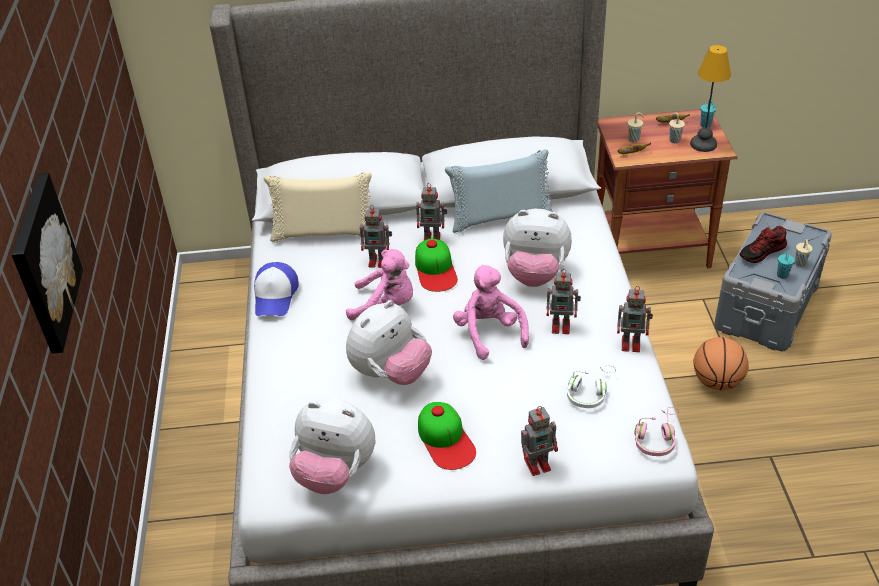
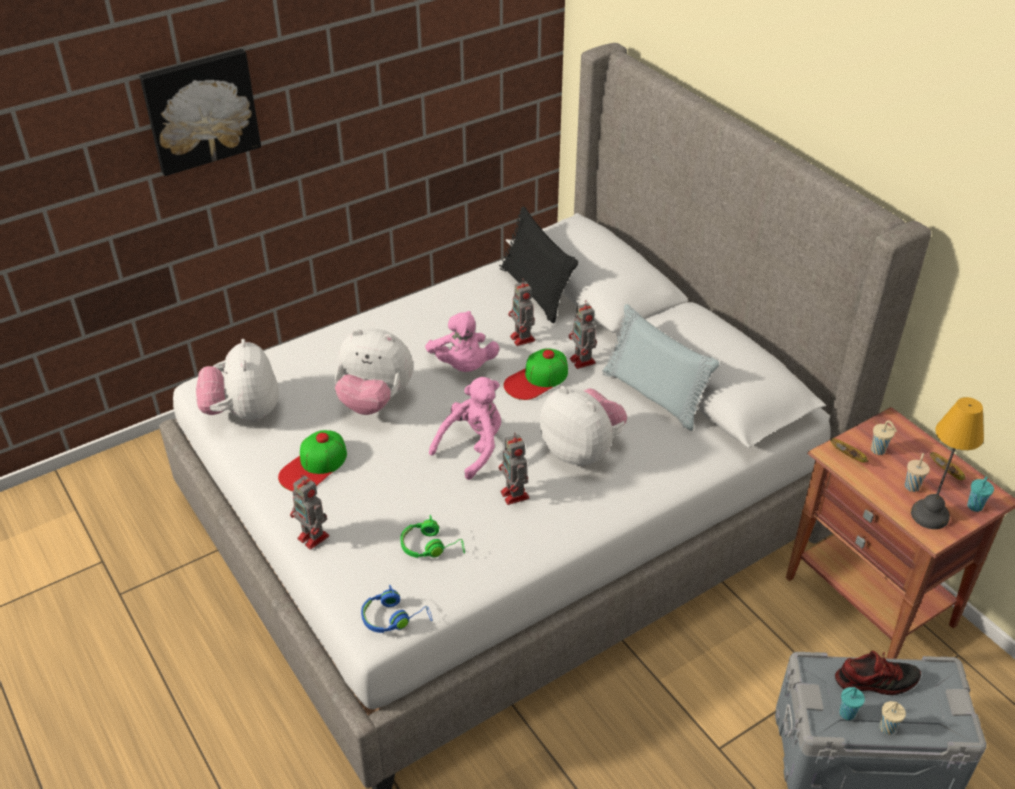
camera: 60 degrees right, 0 degrees up
cap [254,262,299,316] -> none
beige pillow [264,172,372,243] -> black pillow [499,206,578,323]
plush toy [503,209,572,287] -> plush toy turned 150 degrees clockwise [540,386,627,466]
white headphones [567,365,616,408] -> green headphones [400,515,465,558]
toy robot [617,286,653,352] -> none
pink headphones [634,407,679,456] -> blue headphones [361,585,433,633]
basketball [693,337,748,390] -> none
shoe [740,226,787,263] -> shoe turned 150 degrees clockwise [835,651,921,695]

